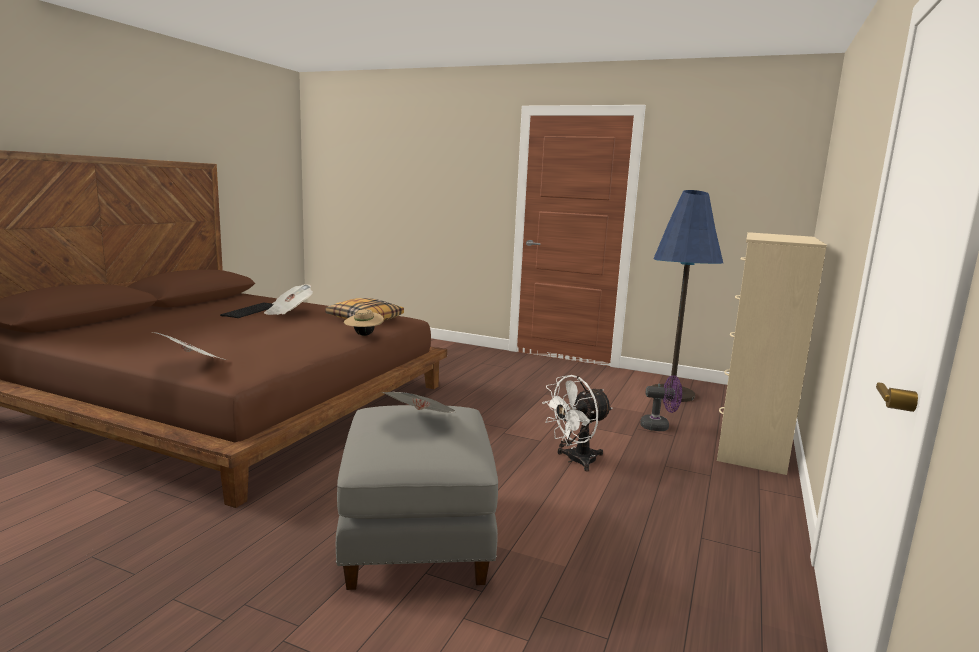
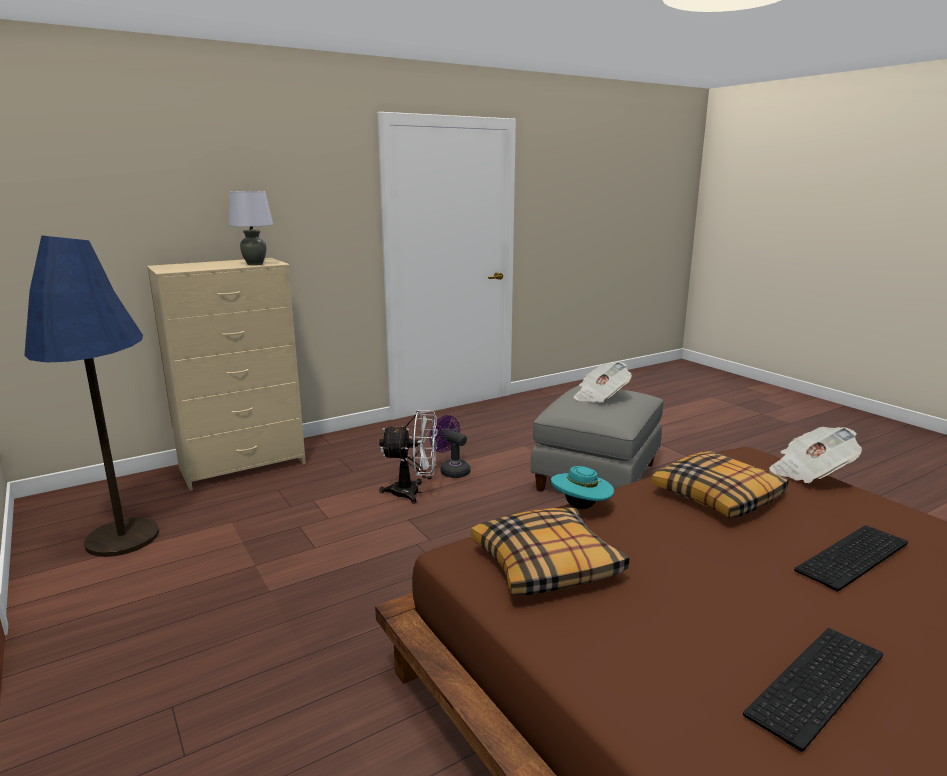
camera: 145 degrees left, 5 degrees up
newspaper [264,284,313,315] -> none
beige hat [344,309,384,336] -> turquoise hat [551,466,614,509]
purple fan [640,375,682,431] -> purple fan moved to [429,415,470,478]
none -> grey table lamp [228,191,273,265]
none -> pillow [652,451,789,518]
none -> keyboard [794,525,908,591]

